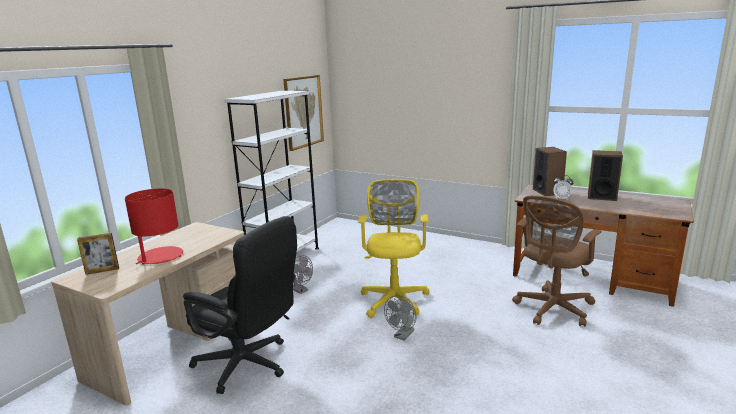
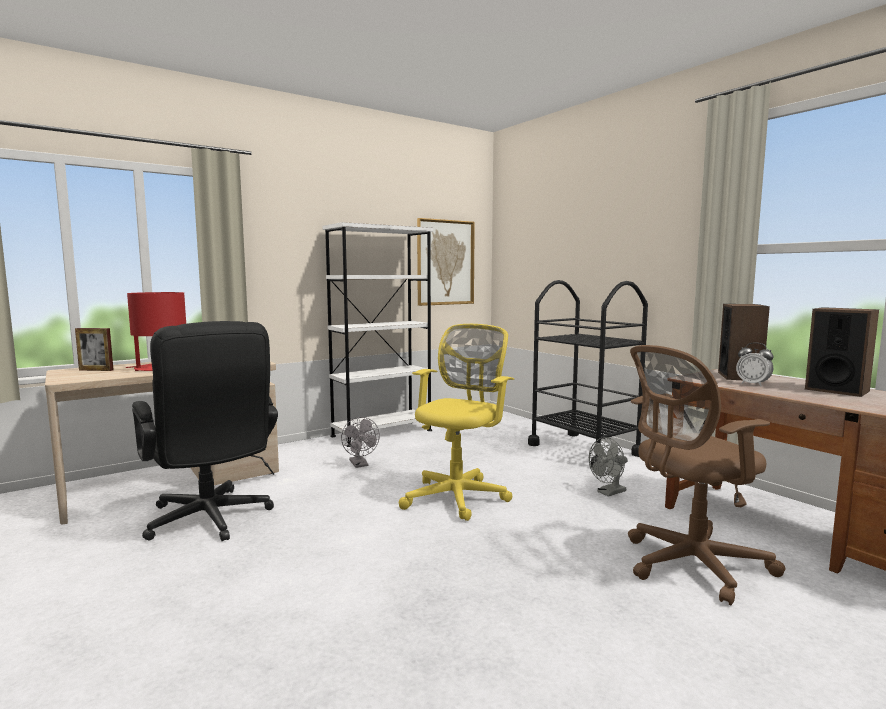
camera: 25 degrees right, 10 degrees down
grey fan [384,295,416,341] -> grey fan moved to [589,437,628,497]
none -> black cart [528,280,648,467]

